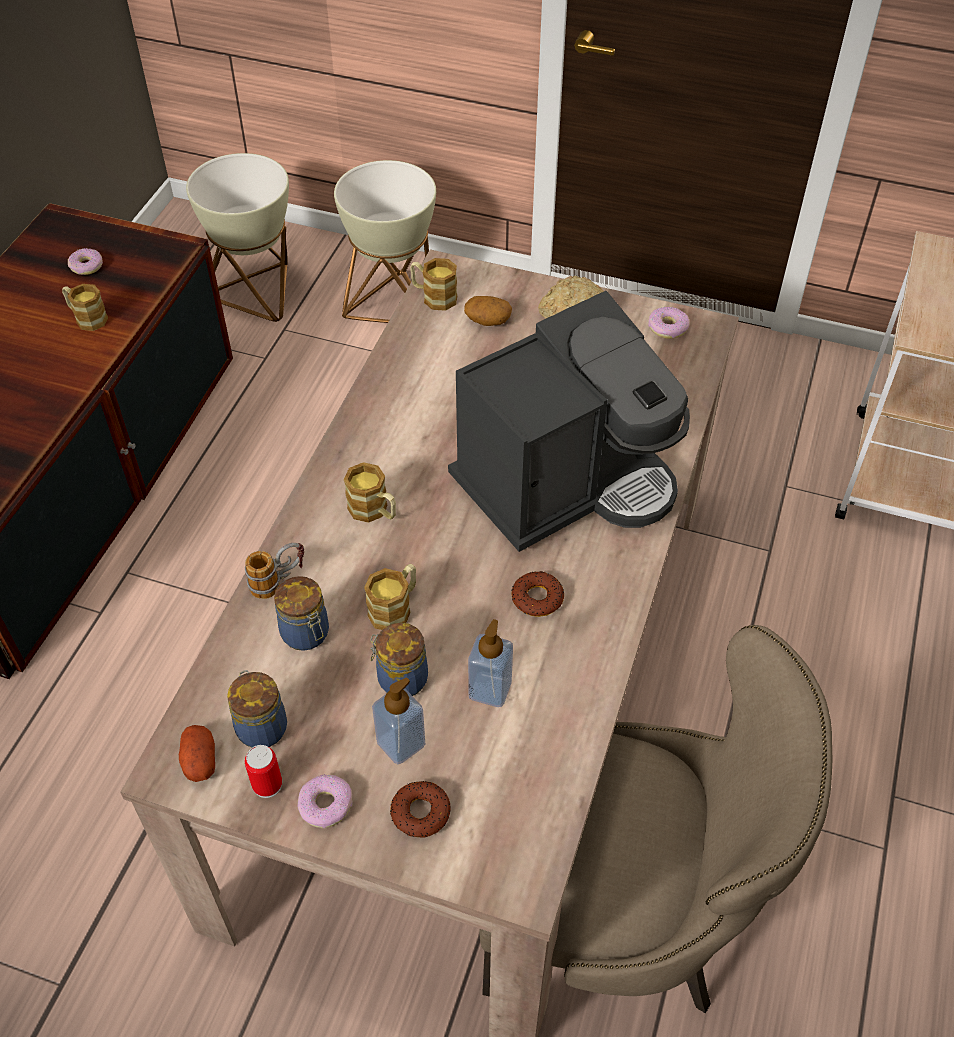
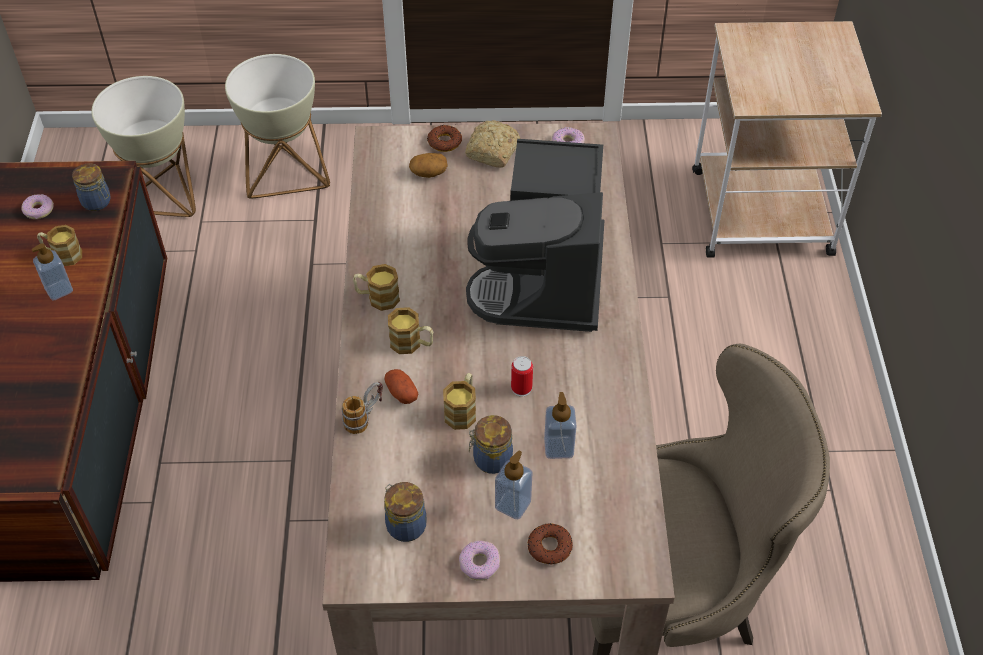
camera: 20 degrees left, 0 degrees up
potato [179,725,215,782] -> potato moved to [384,369,418,404]
can [245,745,282,798] -> can moved to [511,356,533,397]
jar [274,576,329,651] -> jar moved to [72,163,111,211]
mug [410,258,457,311] -> mug moved to [353,264,400,311]
coffee machine [448,291,690,552] -> coffee machine turned 150 degrees clockwise [466,139,604,332]
donut [511,571,564,617] -> donut moved to [427,125,462,152]
none -> soap dispenser [32,243,73,301]

